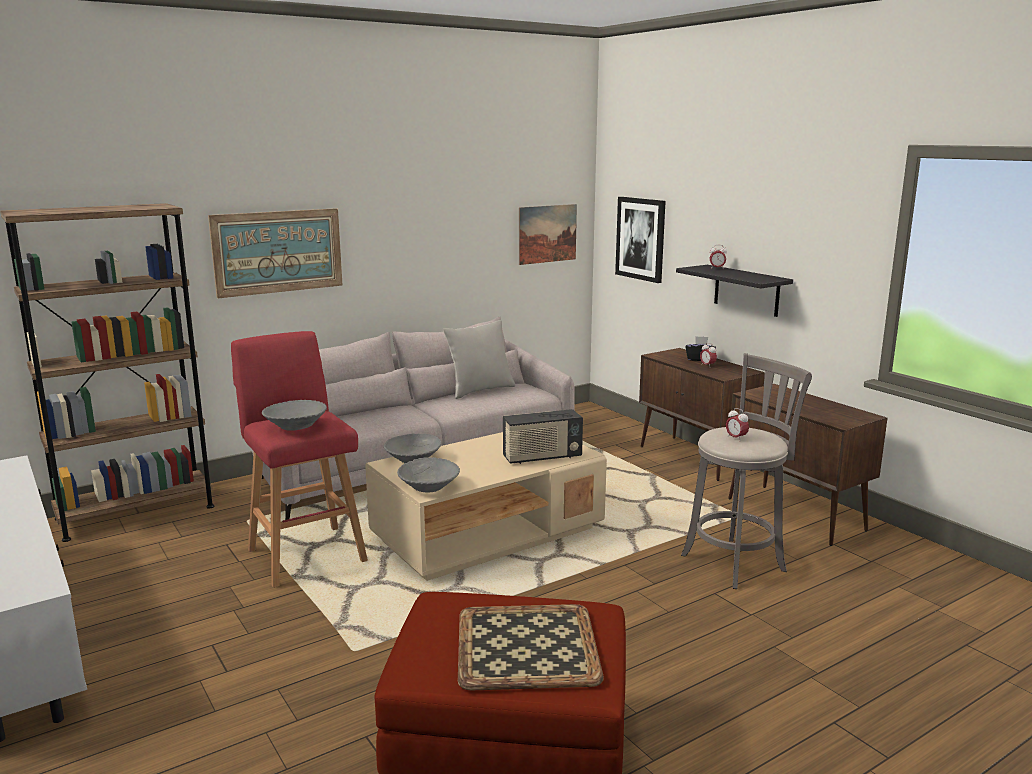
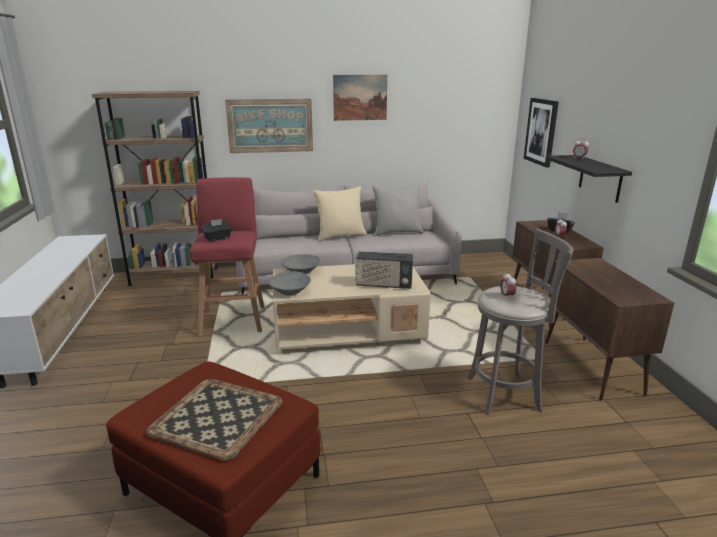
camera: 25 degrees right, 5 degrees up
grey bowl [262,400,327,431] -> black tissue box [201,219,232,241]
picture [519,204,577,265] -> picture moved to [333,75,387,121]
none -> beige pillow [313,187,367,241]

